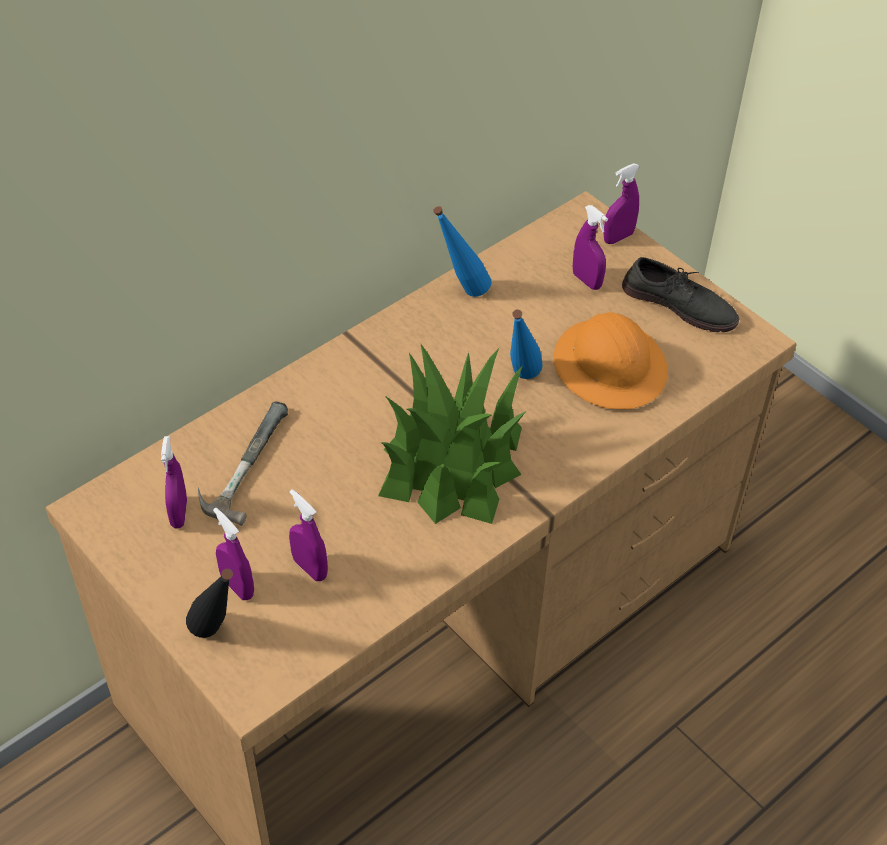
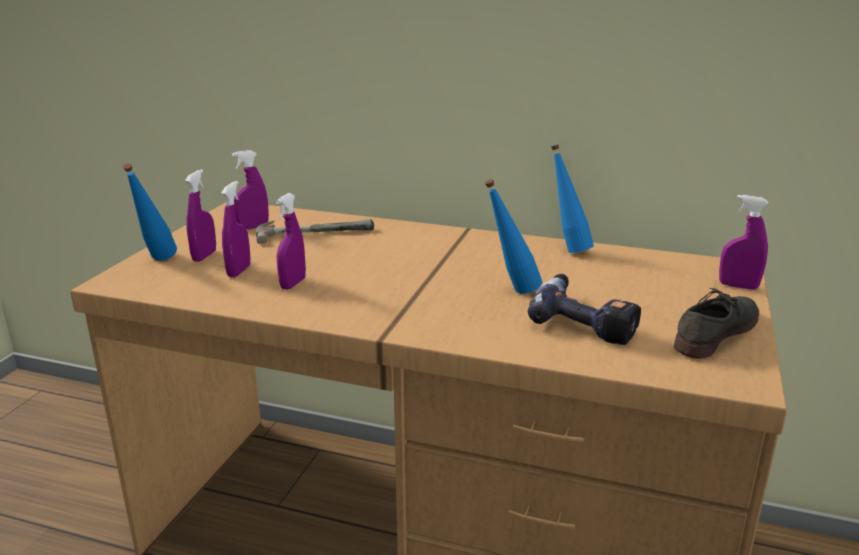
camera: 60 degrees right, 25 degrees down
black bottle [186,569,233,638] -> blue bottle [123,163,177,261]
potted plant [378,343,526,524] -> none
orange hard hat [553,312,668,409] -> power drill [528,274,641,345]
purple spray bottle [573,205,608,290] -> purple spray bottle moved to [276,193,306,289]
grey shoe [622,257,739,332] -> grey shoe turned 135 degrees counterclockwise [674,288,759,359]

